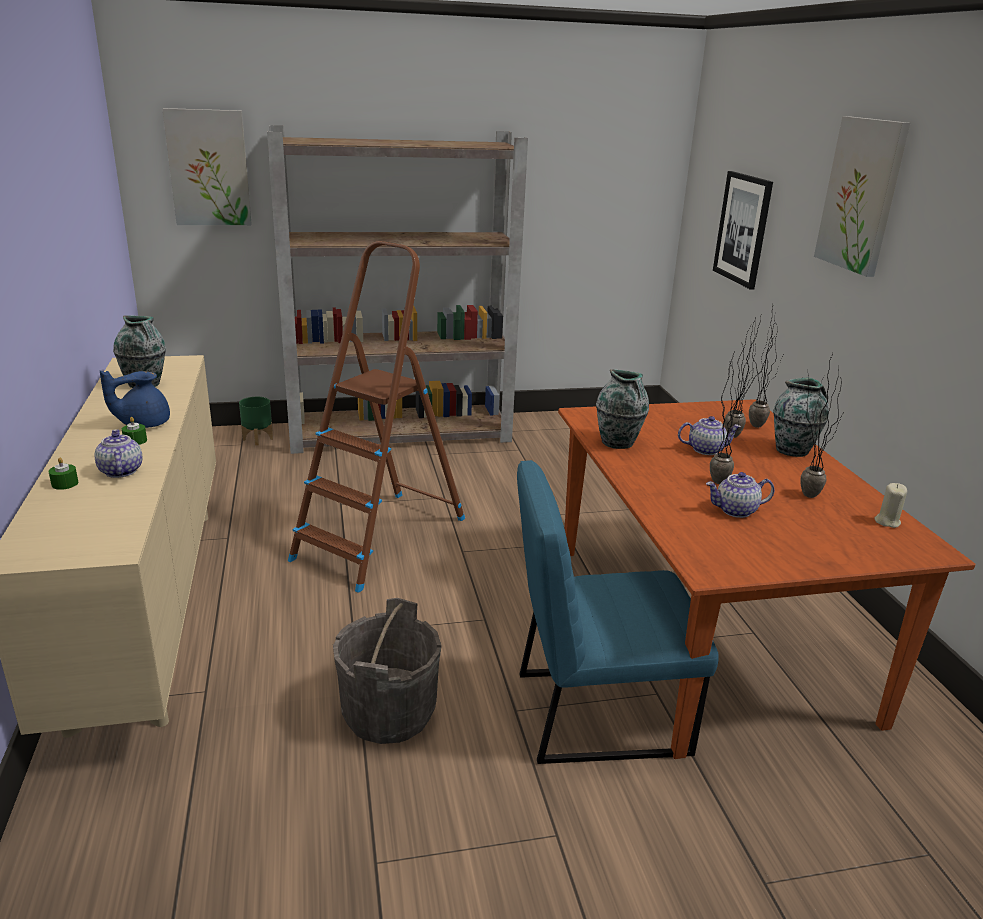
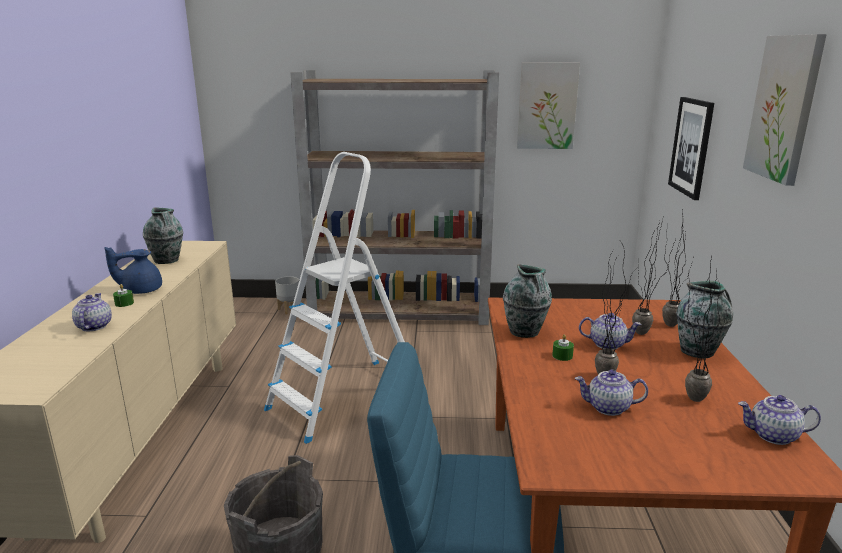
camera: 15 degrees right, 5 degrees down
green candle [49,457,78,490] -> green candle moved to [552,334,574,361]
picture [162,108,251,225] -> picture moved to [517,62,580,149]
green planter [239,397,273,446] -> grey planter [275,276,299,314]
brown step ladder [288,241,465,593] -> white step ladder [264,152,405,444]
beige candle [875,483,907,528] -> teapot [738,395,821,445]

